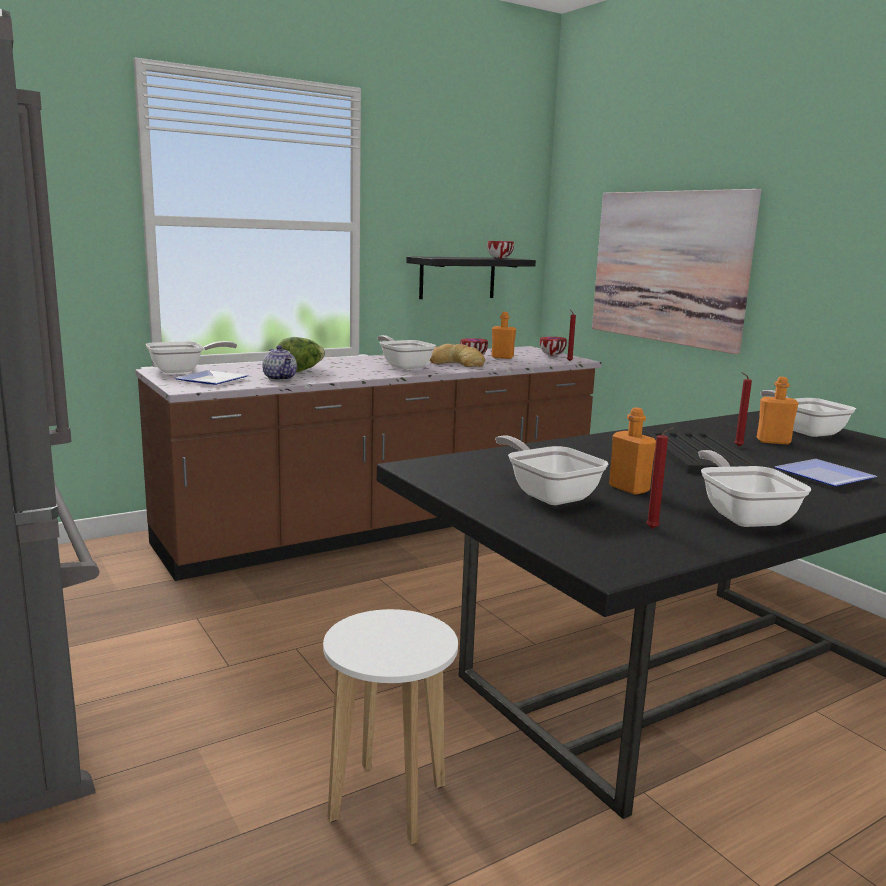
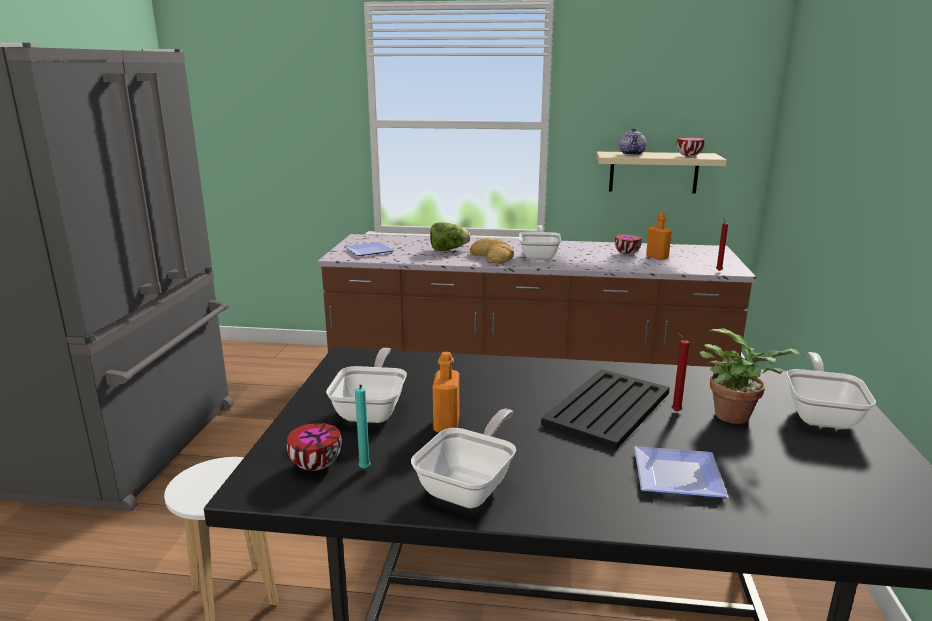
camera: 40 degrees right, 5 degrees up
frying pan [146,341,237,373] -> none
teapot [262,345,297,381] -> teapot moved to [619,128,646,155]
black shelf [406,256,536,299] -> beige shelf [596,152,727,193]
bread [429,344,485,367] -> bread moved to [470,238,514,264]
bowl [540,337,567,356] -> bowl moved to [287,423,342,471]
picture [592,189,761,354] -> none
red candle [646,428,674,529] -> turquoise candle [355,384,371,469]
orange bottle [757,377,799,445] -> potted plant [700,328,801,424]

